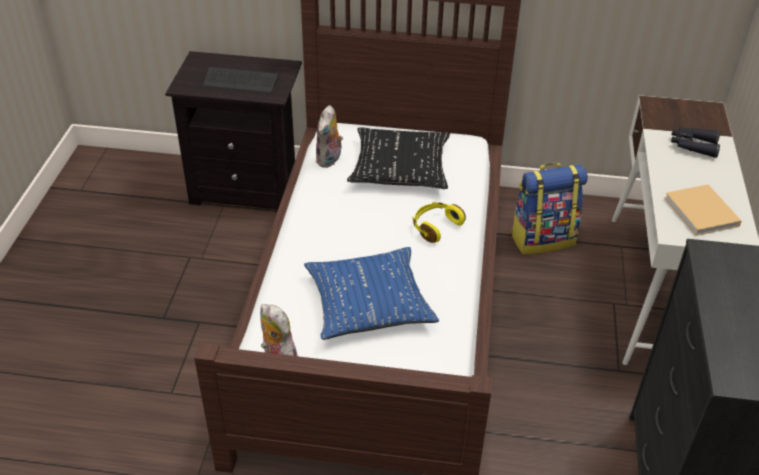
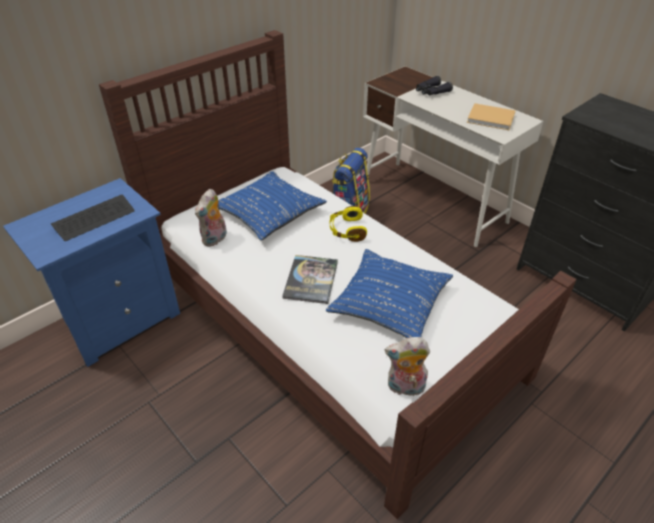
camera: 50 degrees left, 0 degrees up
black nightstand [165,51,302,209] -> blue nightstand [3,178,180,367]
plush toy [316,105,343,168] -> plush toy turned 60 degrees clockwise [195,189,227,247]
black pillow [347,127,450,189] -> blue pillow [218,171,327,240]
none -> book [282,255,338,304]

